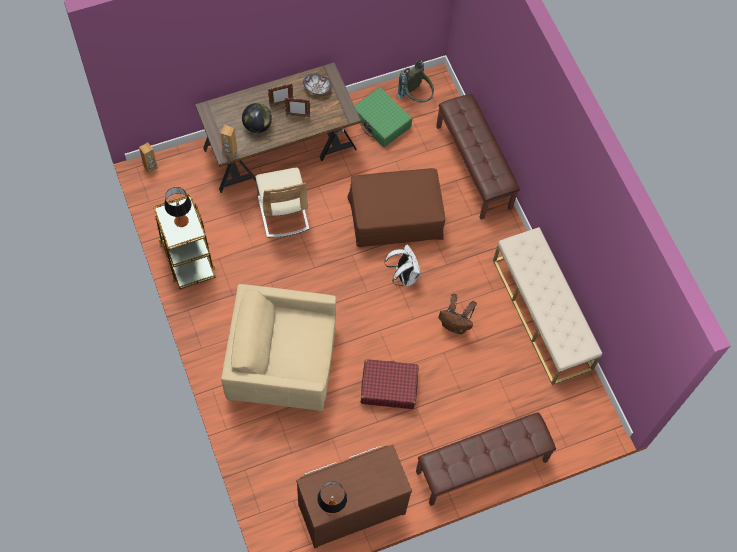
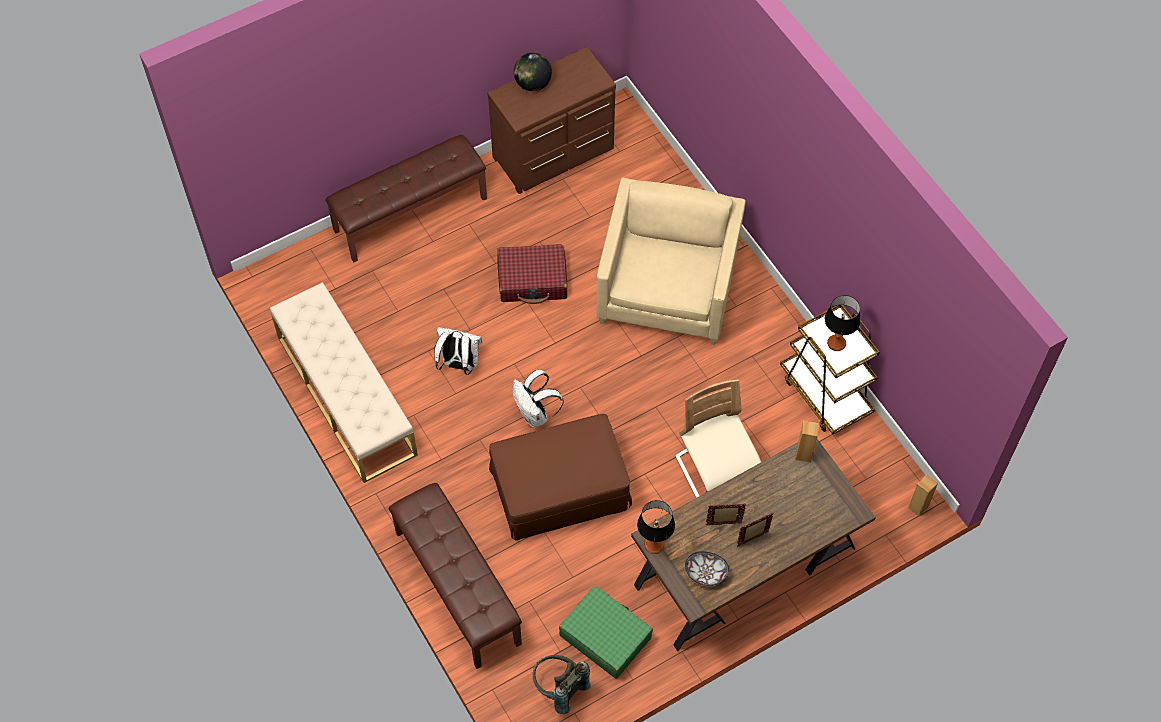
camera: 175 degrees right, 5 degrees down
beige armchair [221,284,336,412] -> beige armchair turned 75 degrees counterclockwise [597,177,745,345]
globe [242,103,272,133] -> globe moved to [514,53,552,91]
table lamp [317,481,347,516] -> table lamp moved to [637,500,675,554]
brown backpack [438,294,477,334] -> white backpack [434,327,482,375]

